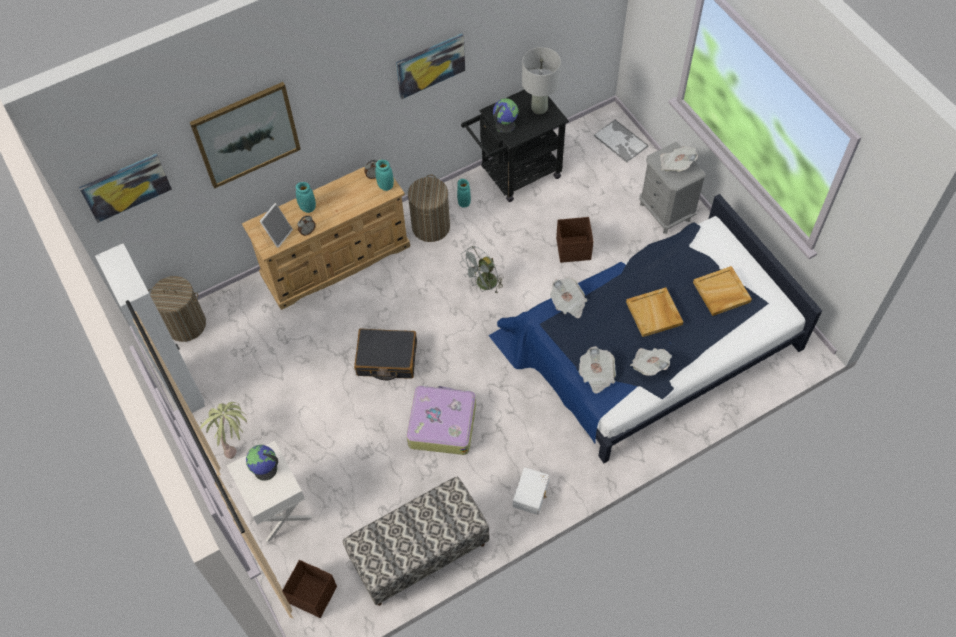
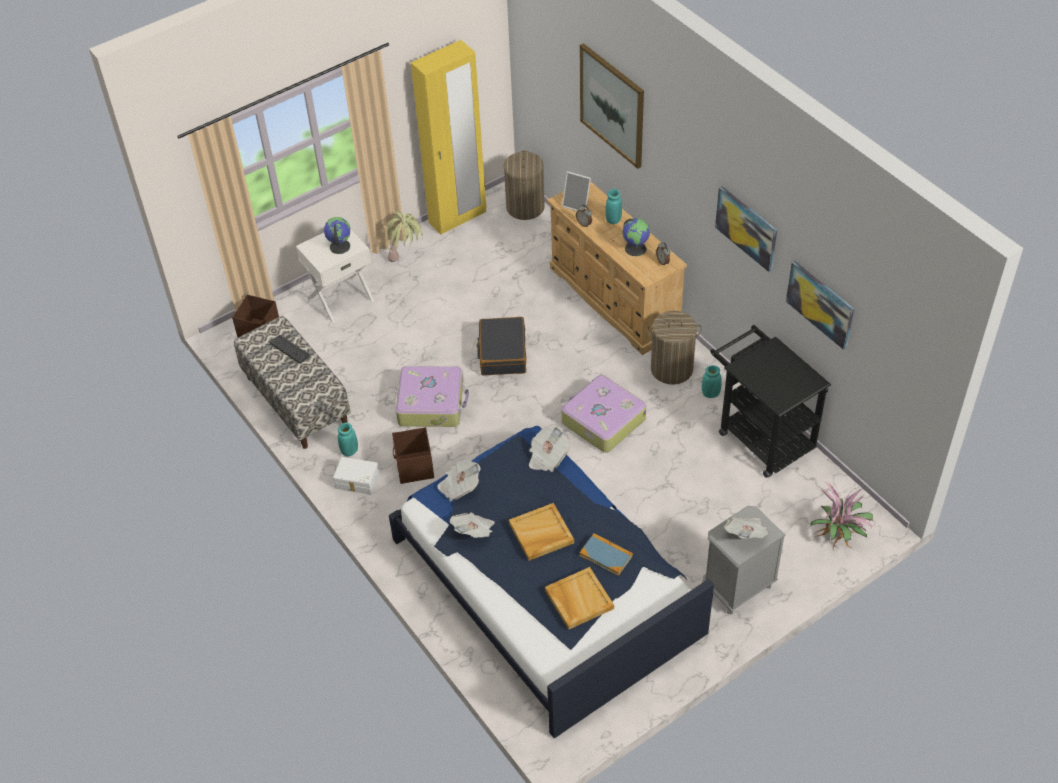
camera: 85 degrees right, 10 degrees down
picture [79,154,172,223] -> picture moved to [786,261,854,350]
white wardrobe [95,244,205,413] -> yellow wardrobe [411,40,486,235]
turquoise vase [375,160,394,191] -> turquoise vase moved to [338,423,358,456]
grey fan [460,246,503,293] -> suitcase [561,375,646,453]
globe [493,98,518,133] -> globe moved to [622,218,650,256]
grey table lamp [522,47,561,114] -> none
brown storage box [556,217,594,263] -> brown storage box moved to [392,427,434,484]
tray [594,120,649,163] -> potted plant [810,480,873,549]
none -> keyboard [270,335,310,364]
none -> book [580,534,633,576]

